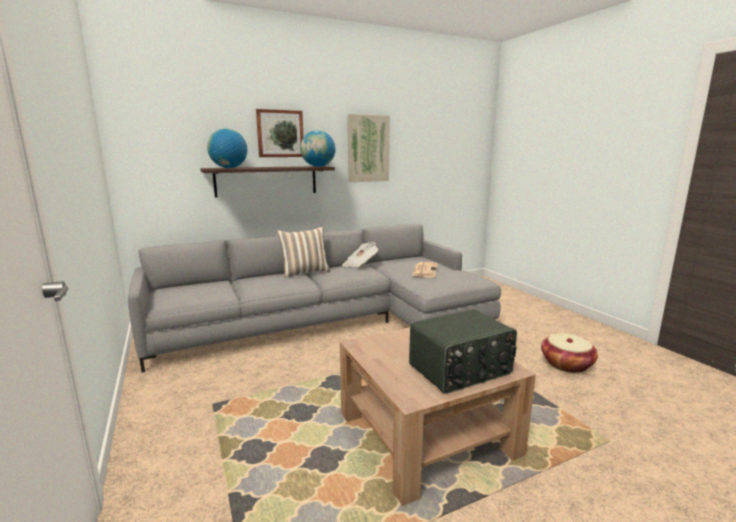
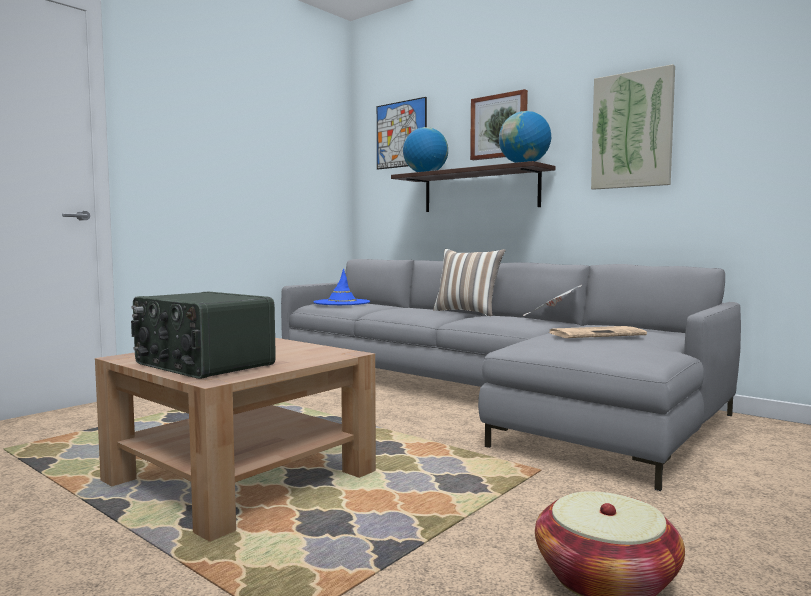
camera: 65 degrees right, 10 degrees down
none -> blue hat [314,268,370,305]
none -> picture [377,97,427,170]

